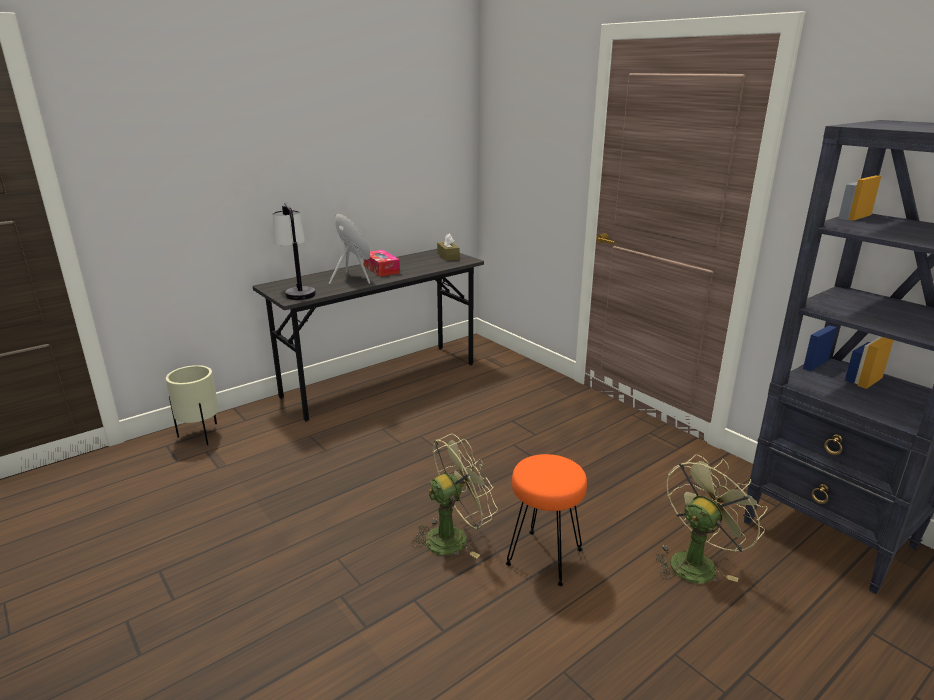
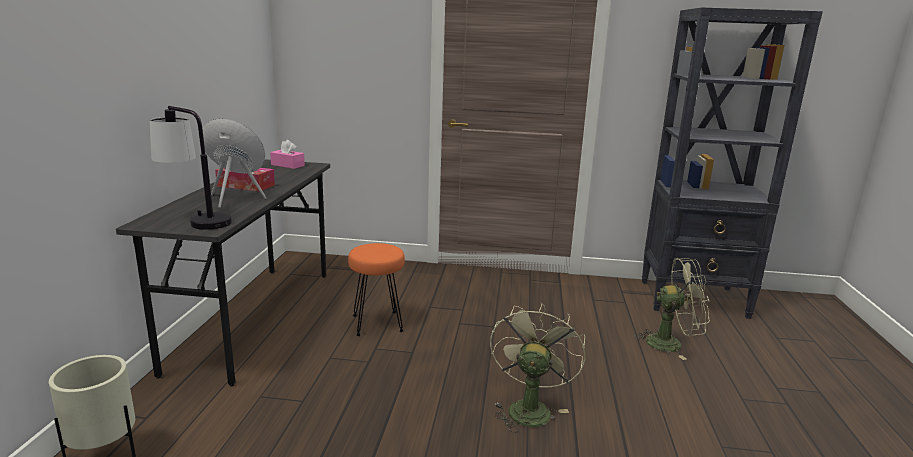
camera: 45 degrees left, 5 degrees down
brown tissue box [437,234,459,261] -> pink tissue box [270,140,305,169]
orange stool [506,454,587,586] -> orange stool moved to [348,243,405,336]
green fan [655,454,768,583] -> green fan turned 90 degrees clockwise [634,258,710,360]

